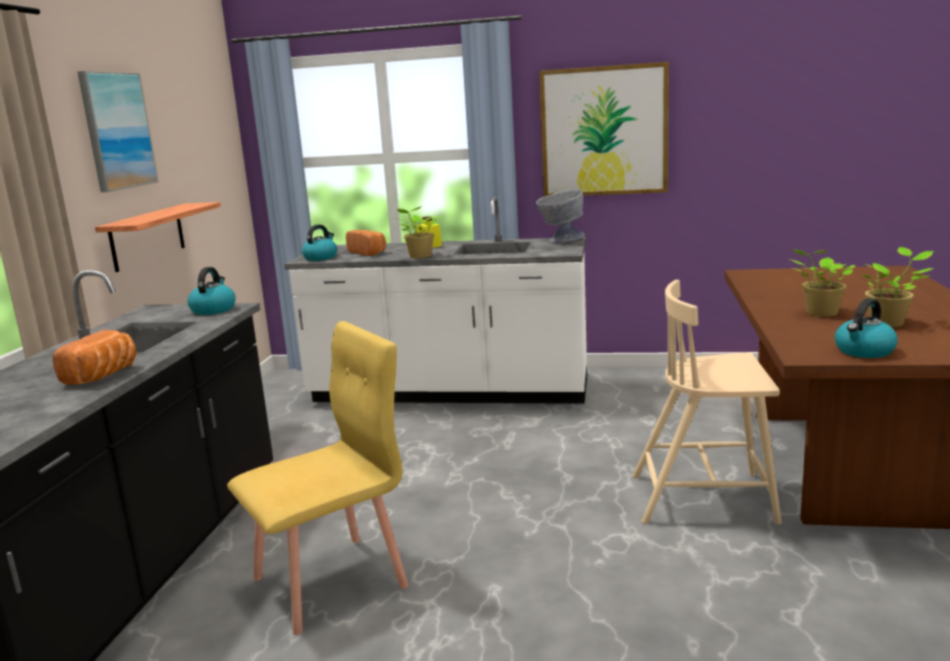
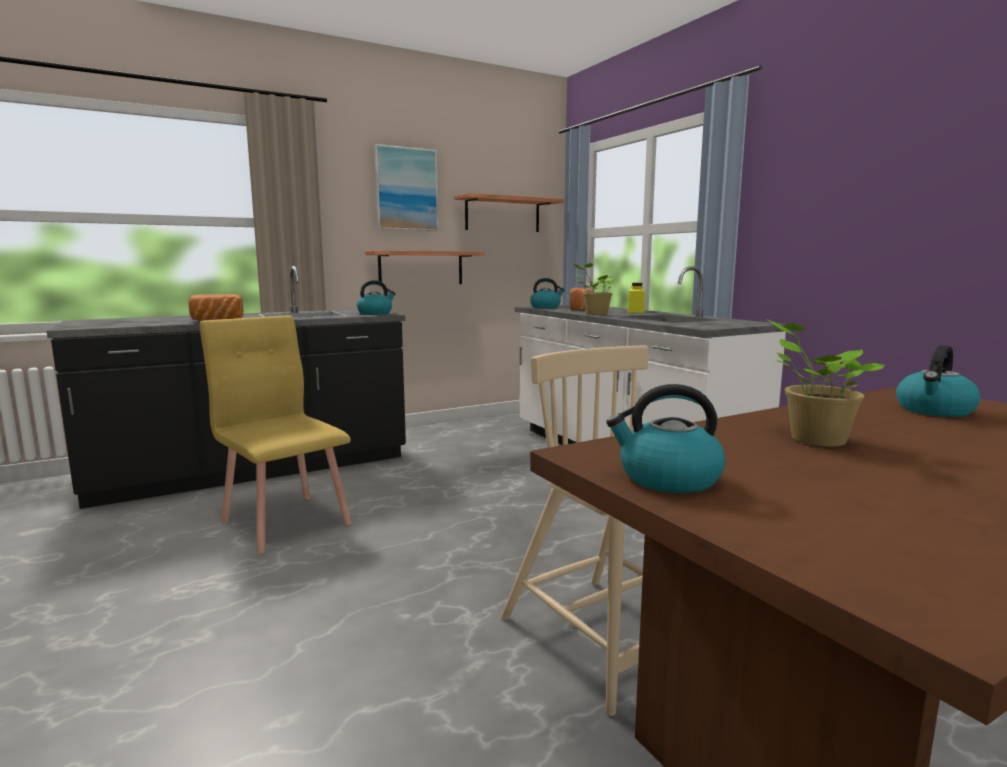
camera: 50 degrees right, 5 degrees down
yellow chair [227,321,408,635] -> yellow chair turned 150 degrees counterclockwise [200,315,352,554]
grey bowl [536,190,585,243] -> none
picture [539,62,669,197] -> none
potted plant [862,247,934,327] -> none
none -> shelf [454,193,564,232]
none -> kettle [896,345,981,417]

